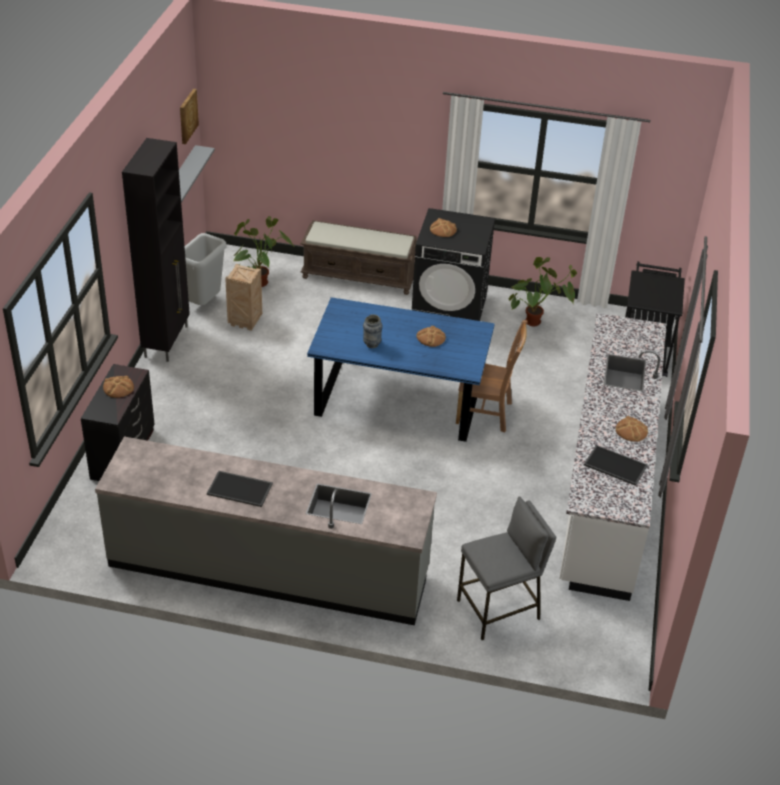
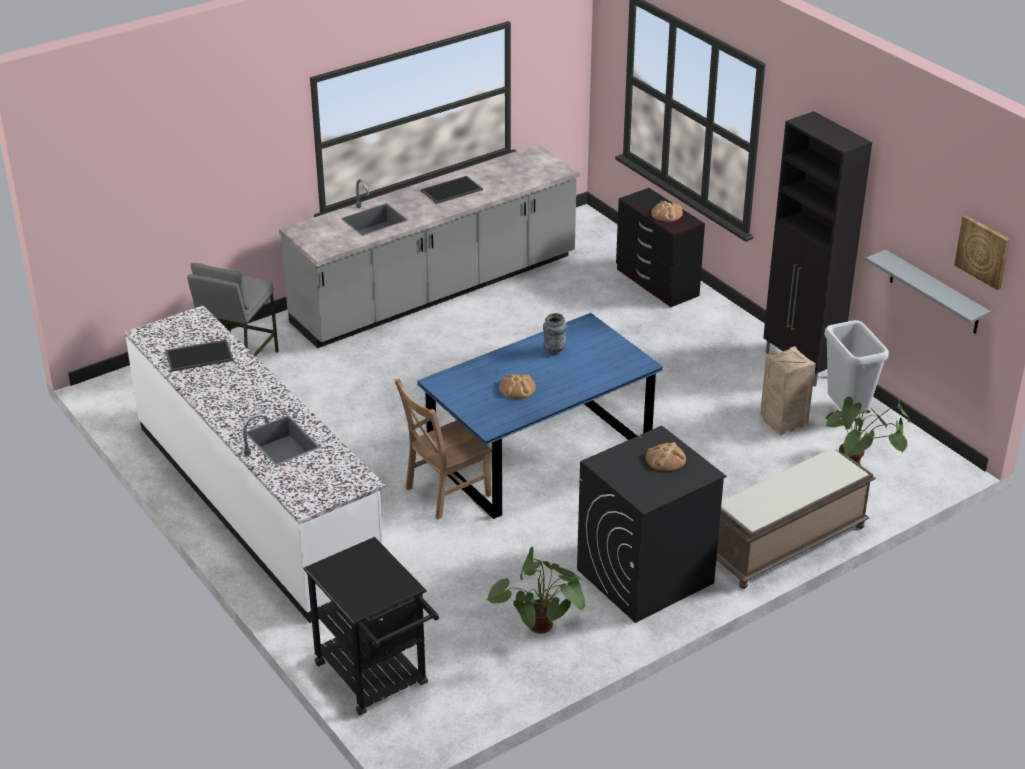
camera: 135 degrees right, 5 degrees down
bread [616,416,648,442] -> none

